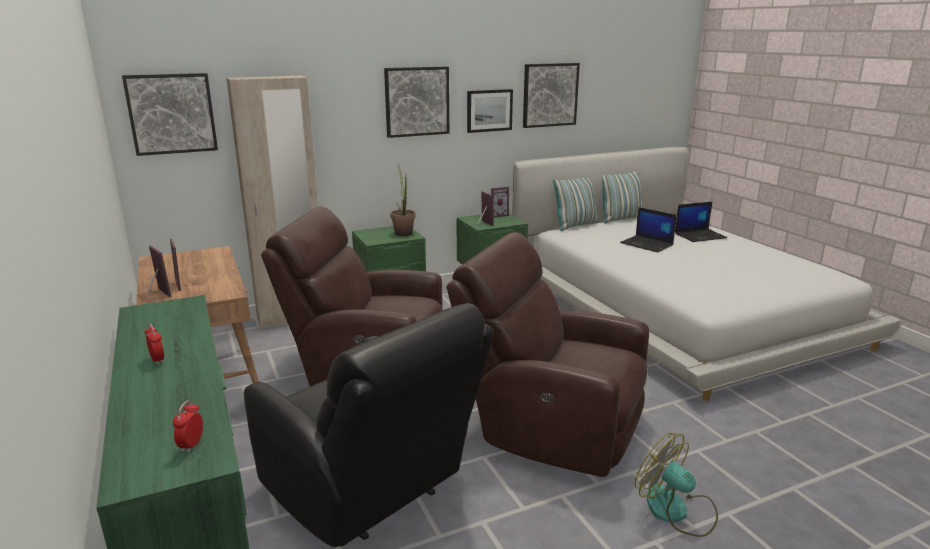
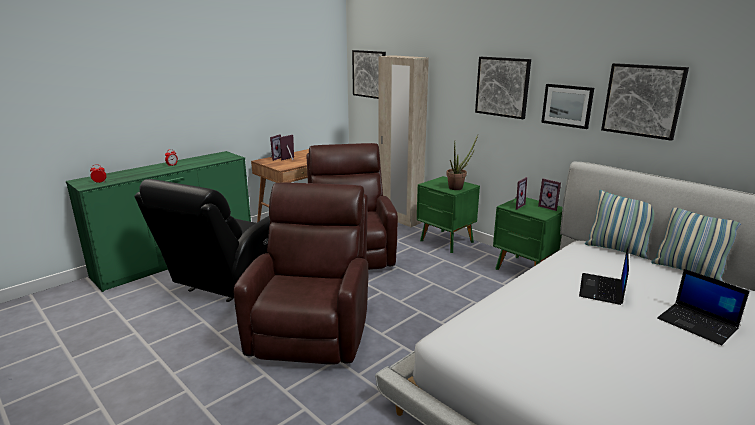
camera: 70 degrees right, 0 degrees up
fan [635,433,718,537] -> none

